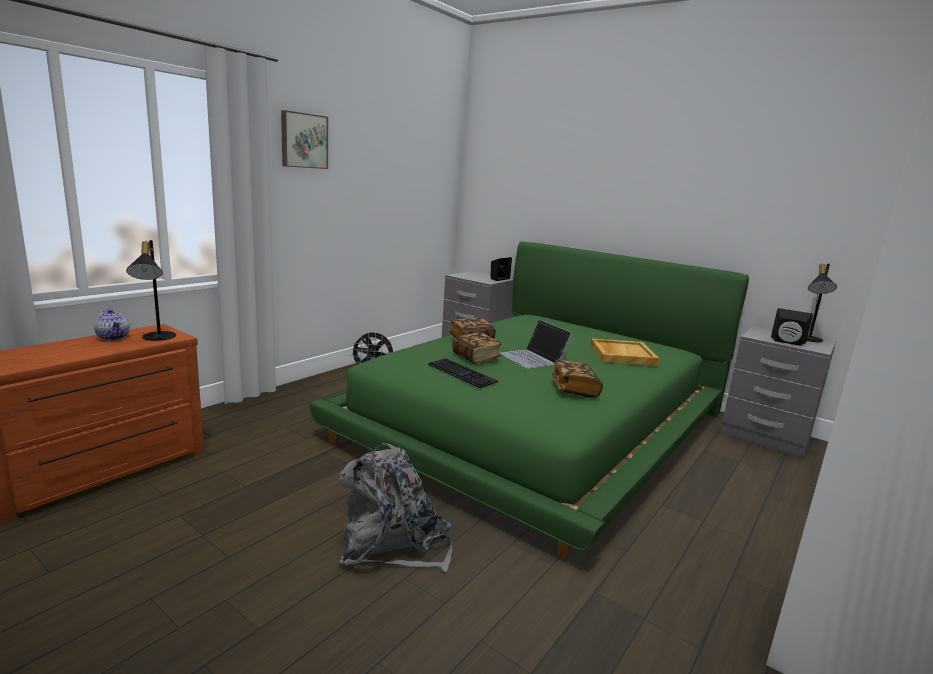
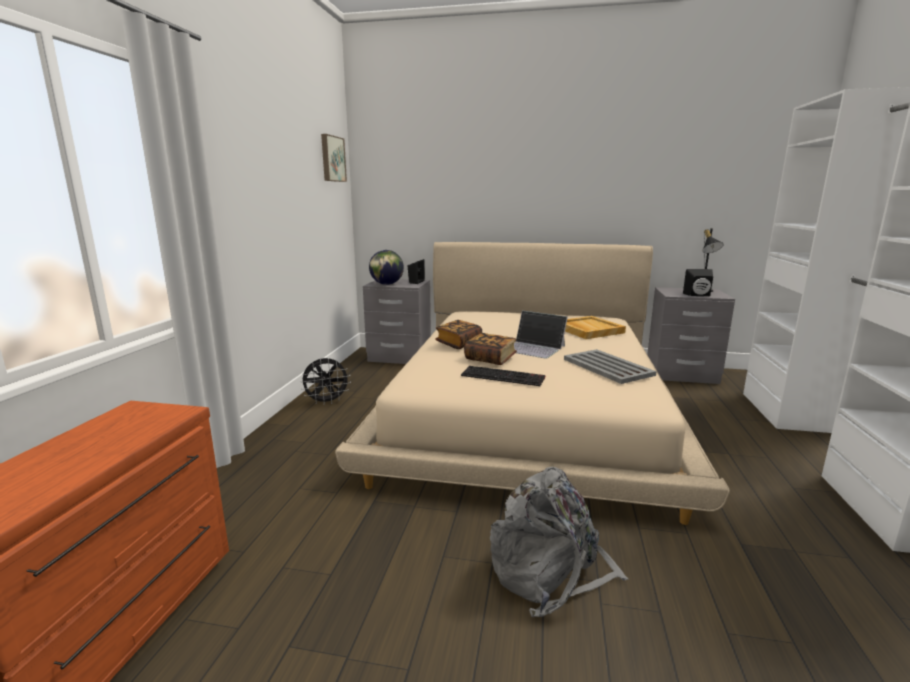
camera: 25 degrees left, 0 degrees up
teapot [94,309,130,341] -> none
black table lamp [126,240,176,341] -> none
picture [281,110,328,169] -> picture moved to [321,134,347,182]
green bed [309,241,749,559] -> beige bed [335,242,730,525]
book [552,360,603,398] -> grey tray [564,349,657,384]
none -> globe [369,250,404,285]

